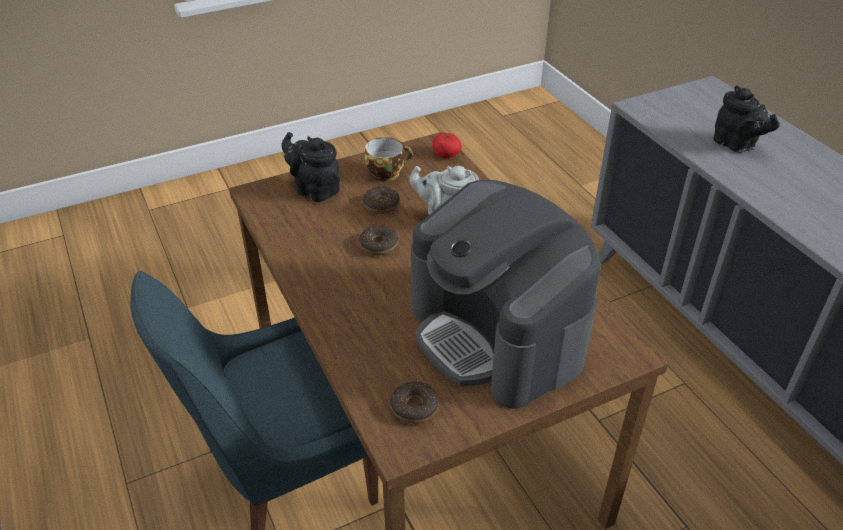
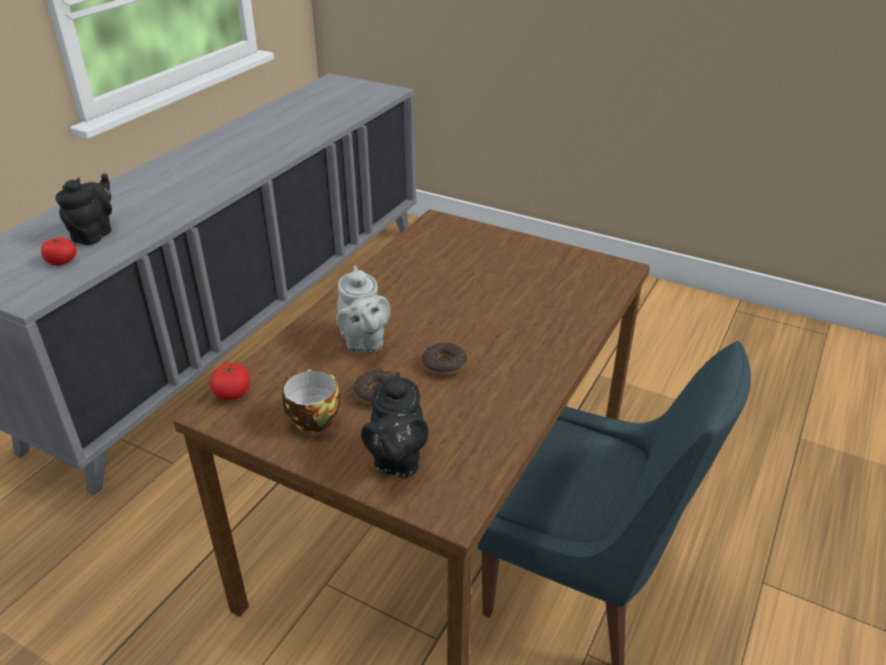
camera: 125 degrees left, 5 degrees down
donut [390,382,439,424] -> none
coffee machine [411,180,601,409] -> none
none -> tomato [41,237,77,266]

